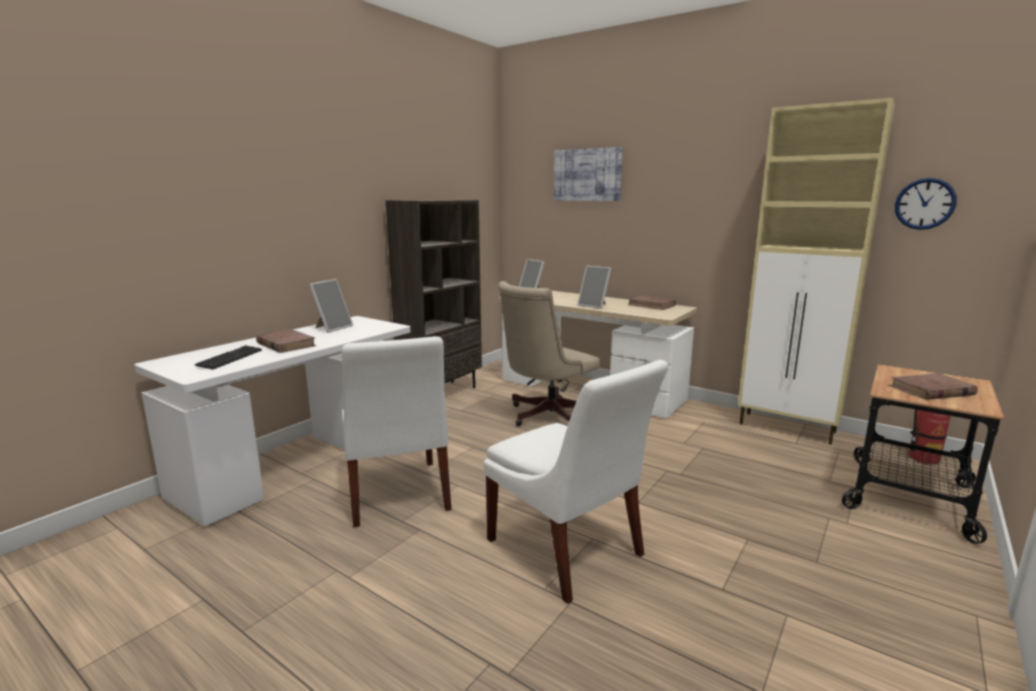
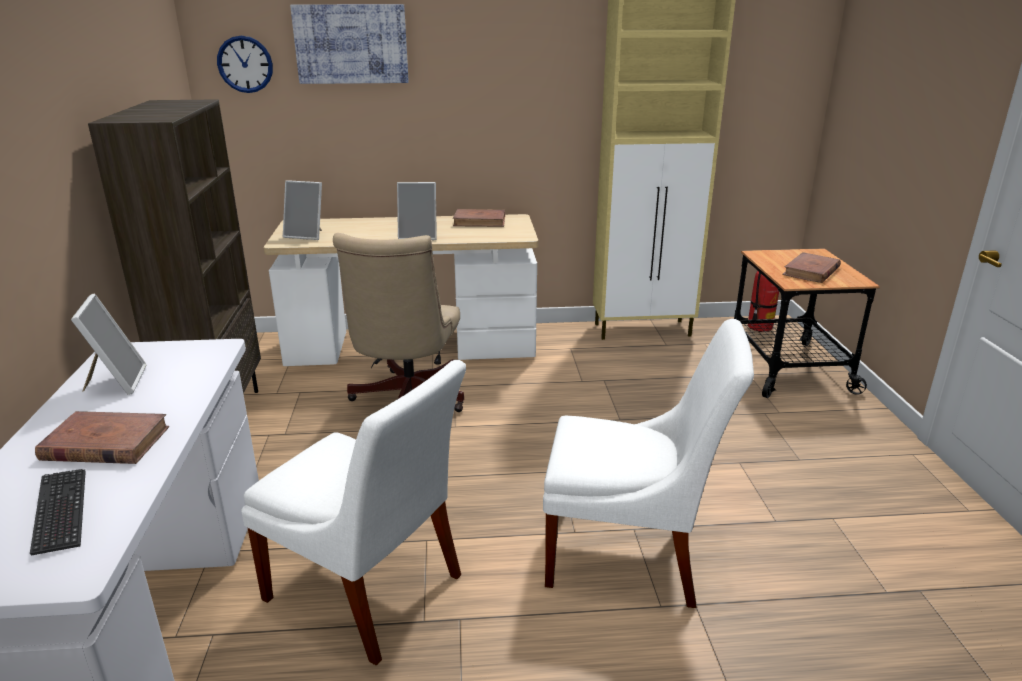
camera: 40 degrees left, 10 degrees up
wall clock [895,178,957,230] -> wall clock moved to [217,36,273,93]

